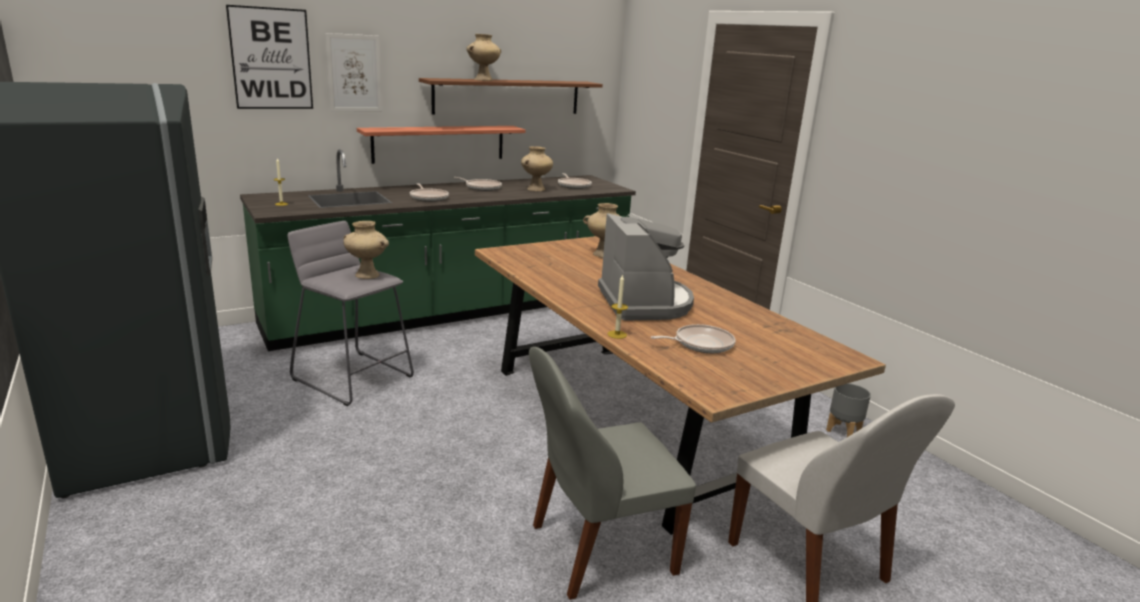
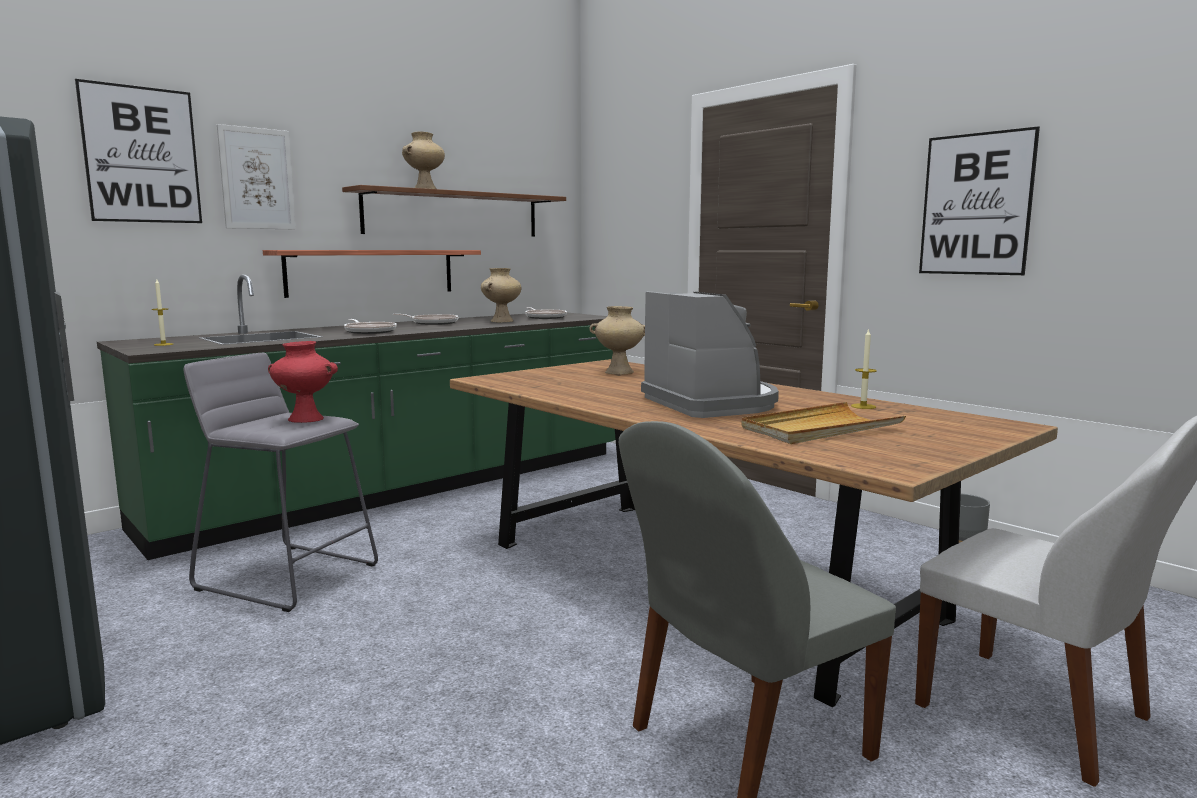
camera: 10 degrees left, 10 degrees down
beige vase [343,221,389,279] -> red vase [268,341,338,423]
candle [607,274,628,339] -> candle moved to [851,328,877,409]
frying pan [651,324,735,353] -> beige tray [741,402,906,444]
none -> picture [919,126,1040,275]

